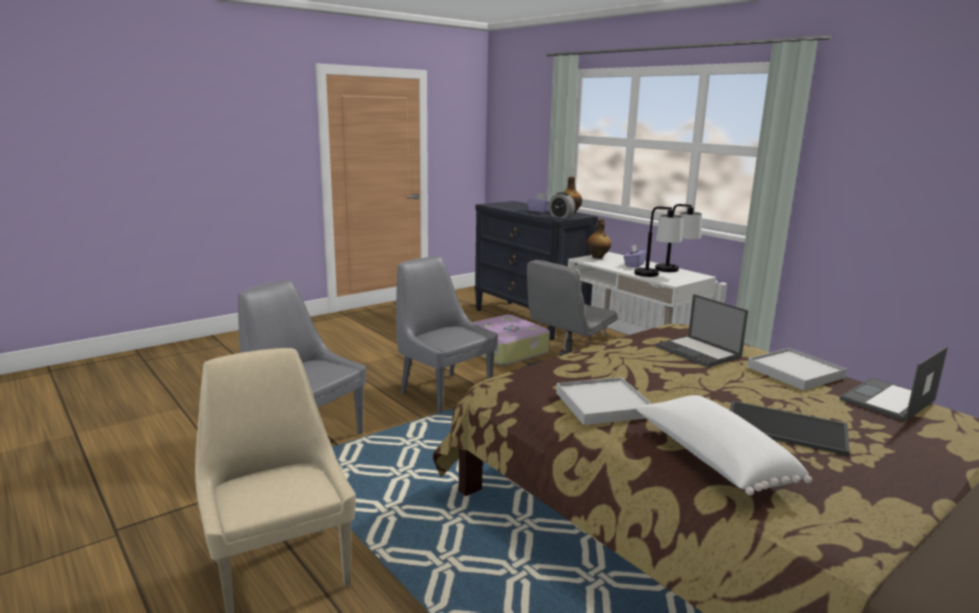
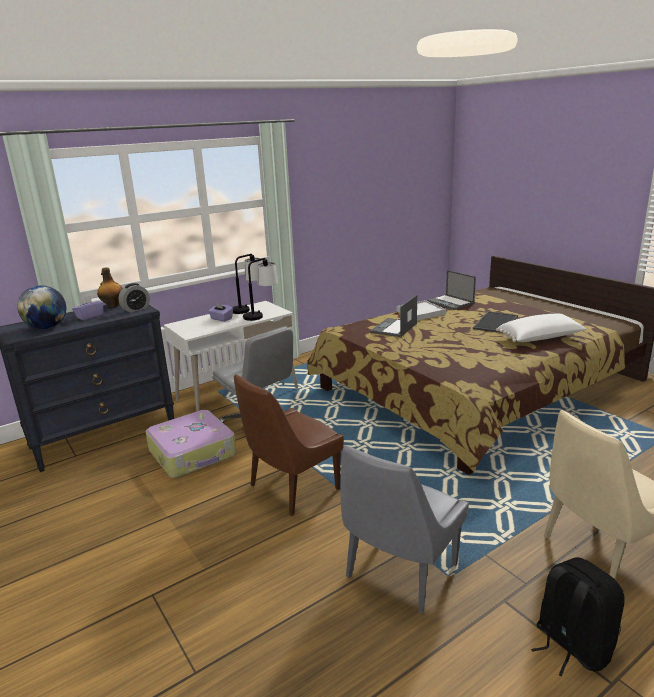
camera: 85 degrees left, 5 degrees up
grey chair [396,256,498,413] -> brown chair [234,374,344,516]
white tray [556,377,652,425] -> none
bottle [587,219,611,259] -> none
laptop [655,294,748,368] -> laptop turned 150 degrees clockwise [370,295,417,337]
none -> globe [17,285,66,329]
none -> black backpack [531,557,625,677]

